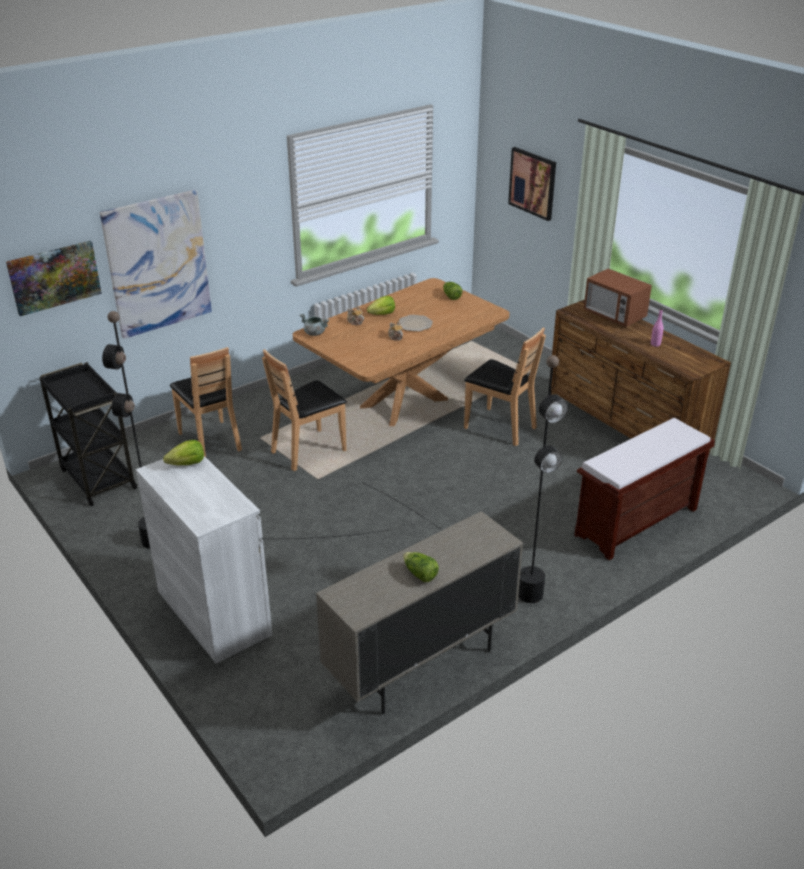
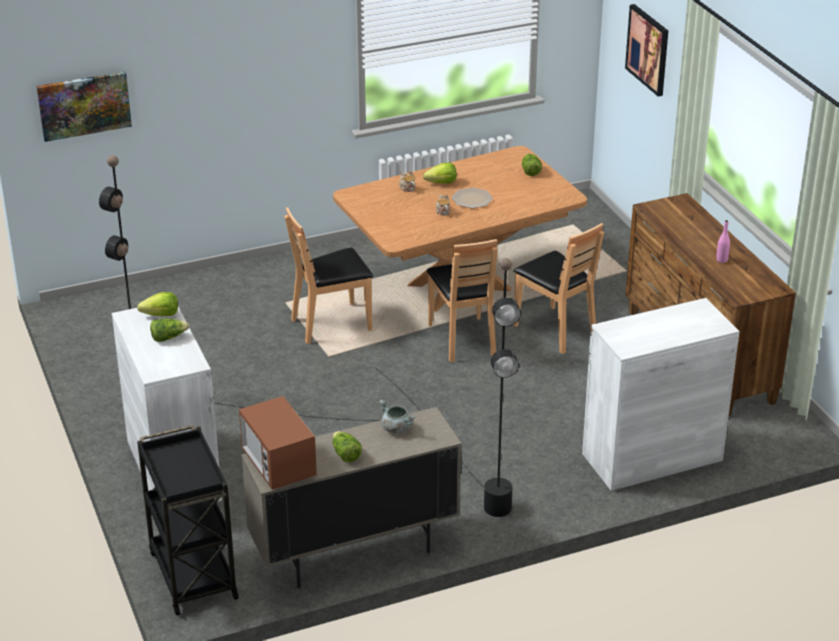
camera: 15 degrees right, 0 degrees up
black cart [39,362,137,506] -> black cart moved to [137,425,239,616]
picture [100,190,212,339] -> none
brown chair [170,347,242,457] -> brown chair moved to [427,239,498,362]
grey cooking pot [299,314,329,336] -> grey cooking pot moved to [379,400,416,434]
brown bench [574,418,715,560] -> white cabinet [582,298,740,491]
microwave [584,269,652,327] -> microwave moved to [239,396,317,490]
none -> lettuce [150,319,189,342]

